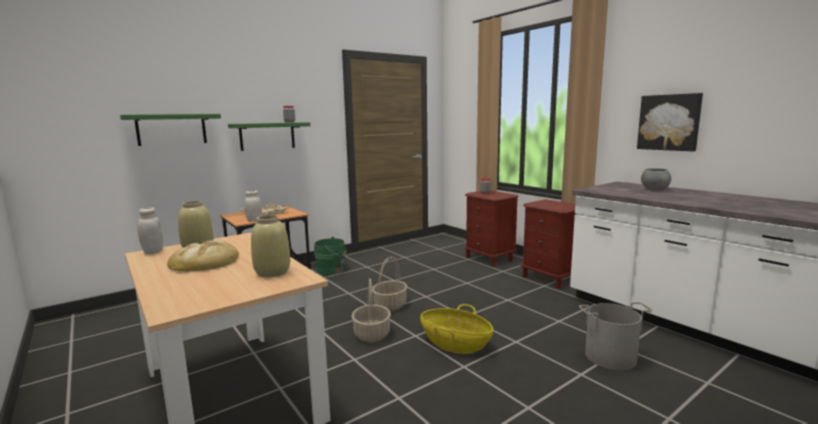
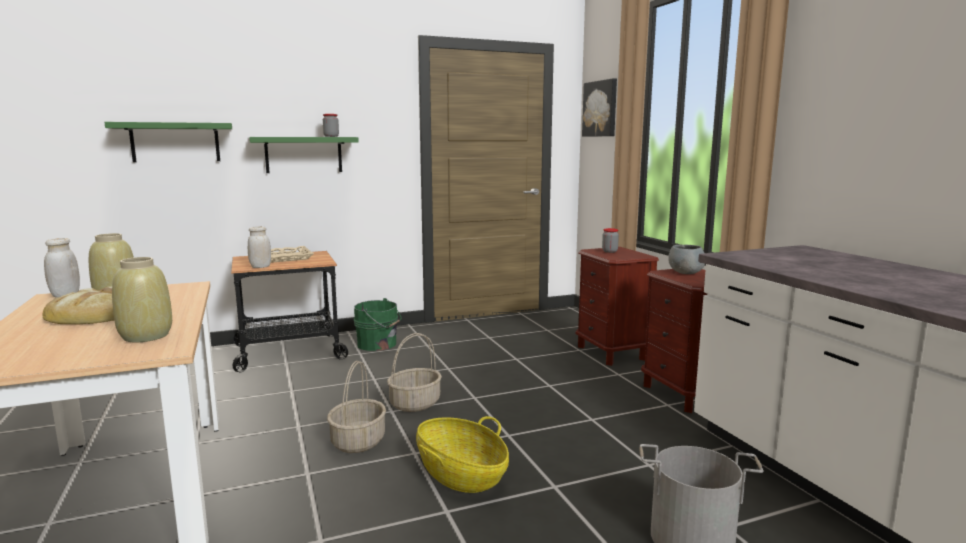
camera: 15 degrees right, 0 degrees up
picture [637,93,703,151] -> picture moved to [582,78,617,137]
grey bowl [641,168,671,190] -> grey bowl moved to [668,245,705,274]

